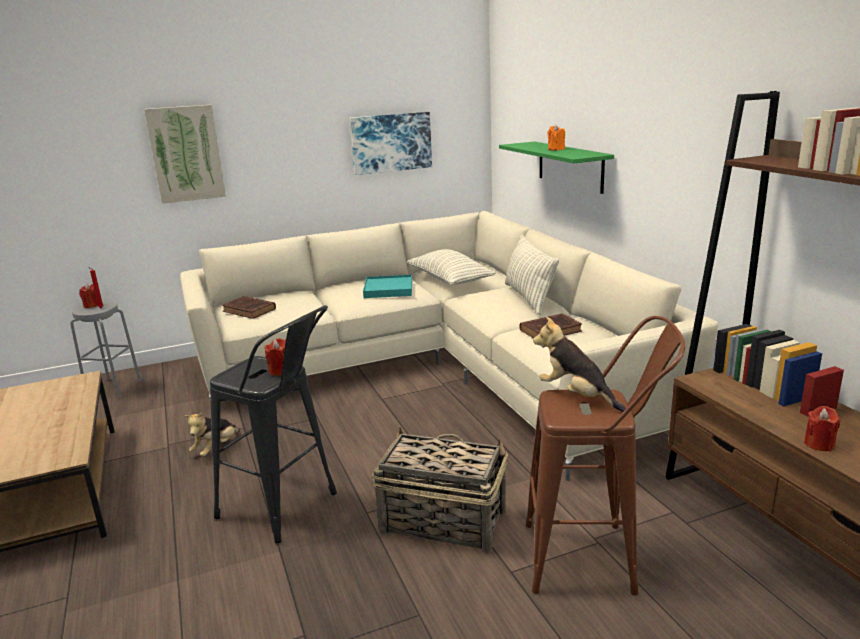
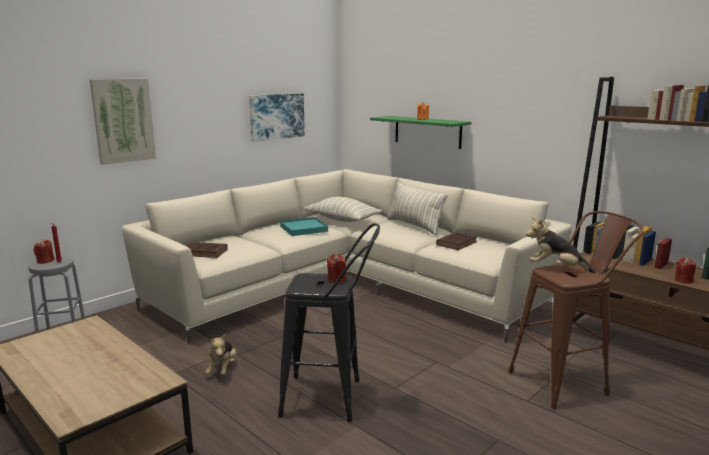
camera: 25 degrees left, 5 degrees down
basket [371,426,508,554] -> none

